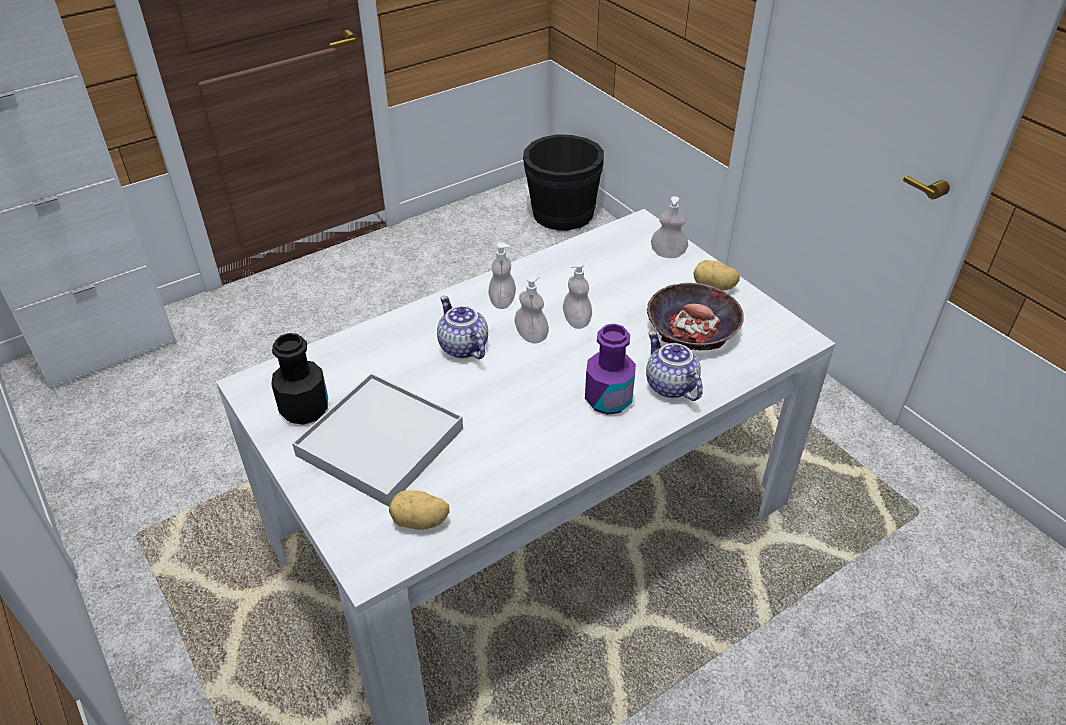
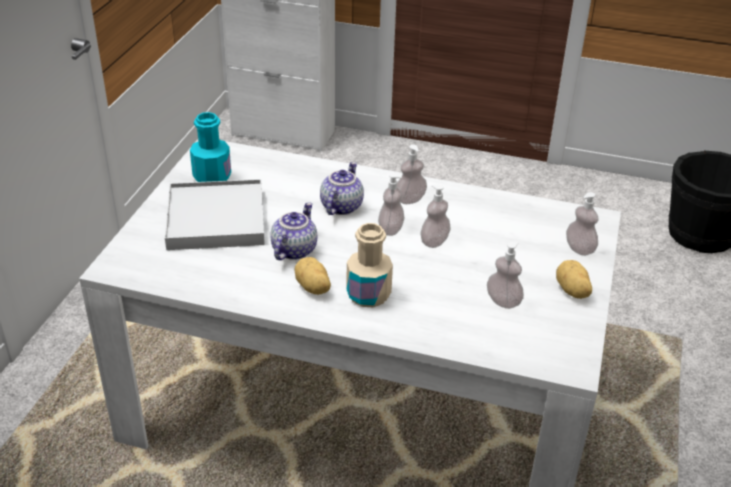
camera: 50 degrees right, 5 degrees down
black bottle [271,333,328,425] -> turquoise bottle [190,112,231,182]
potato [389,490,449,530] -> potato moved to [294,257,331,295]
purple bottle [585,324,636,415] -> beige bottle [346,223,393,308]
teapot [646,331,703,401] -> teapot moved to [270,202,318,260]
bowl [647,283,744,350] -> soap dispenser [487,242,524,309]

